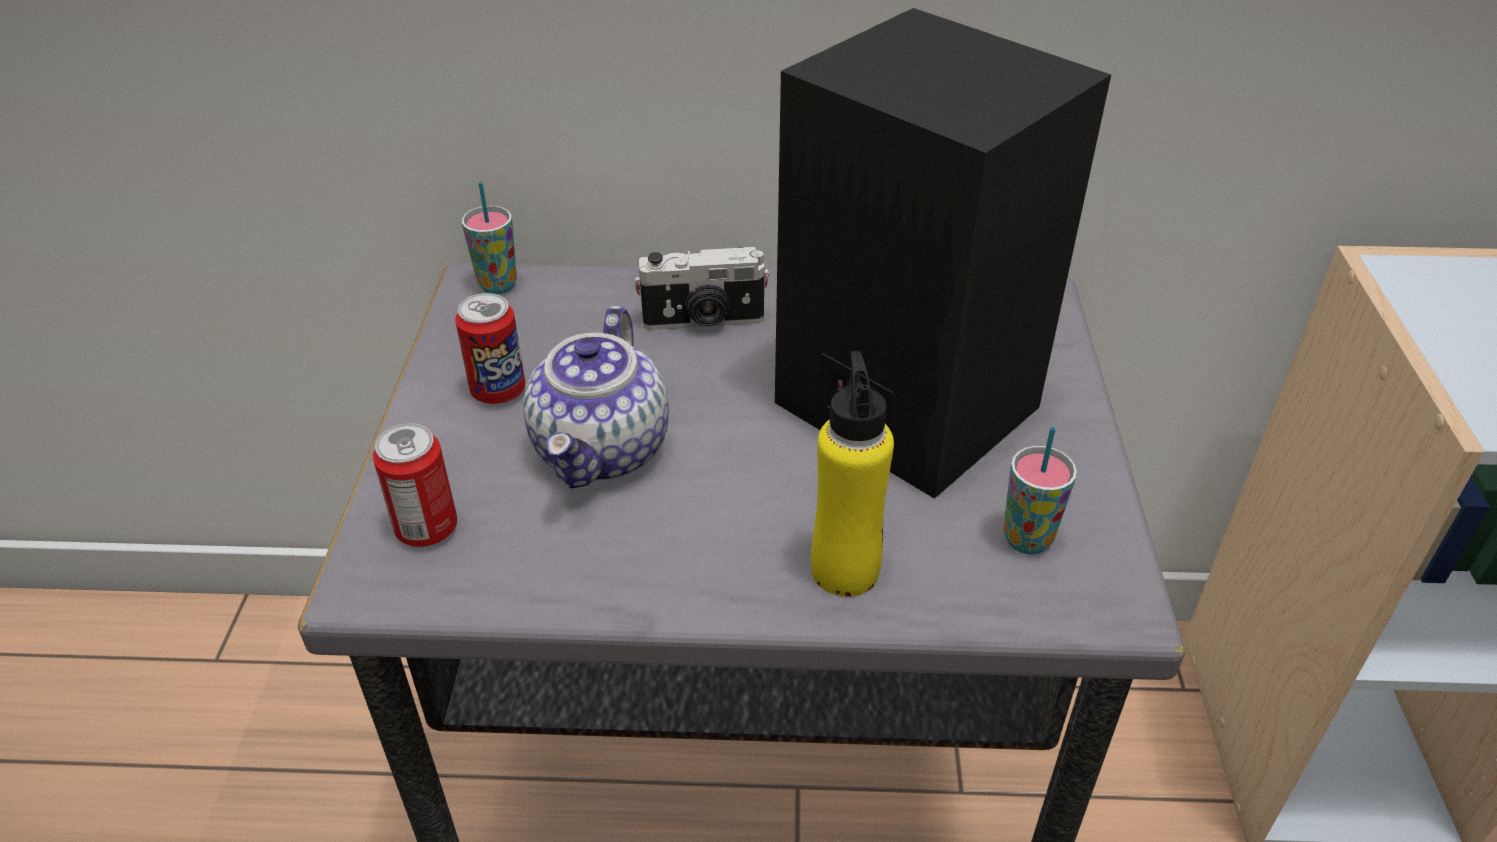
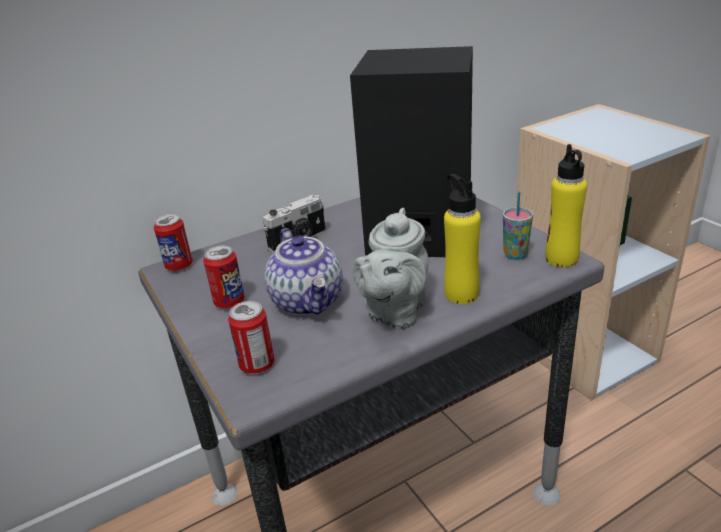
camera: 30 degrees left, 10 degrees down
cup [462,182,517,294] -> can [154,214,193,271]
none -> grey teapot [353,208,429,329]
none -> yellow bottle [545,144,587,267]

